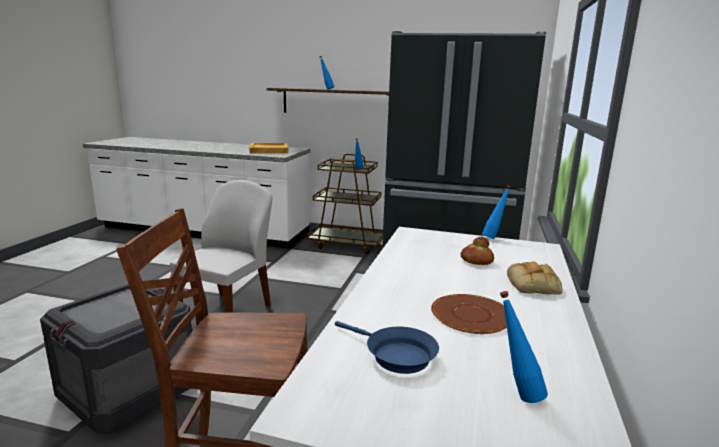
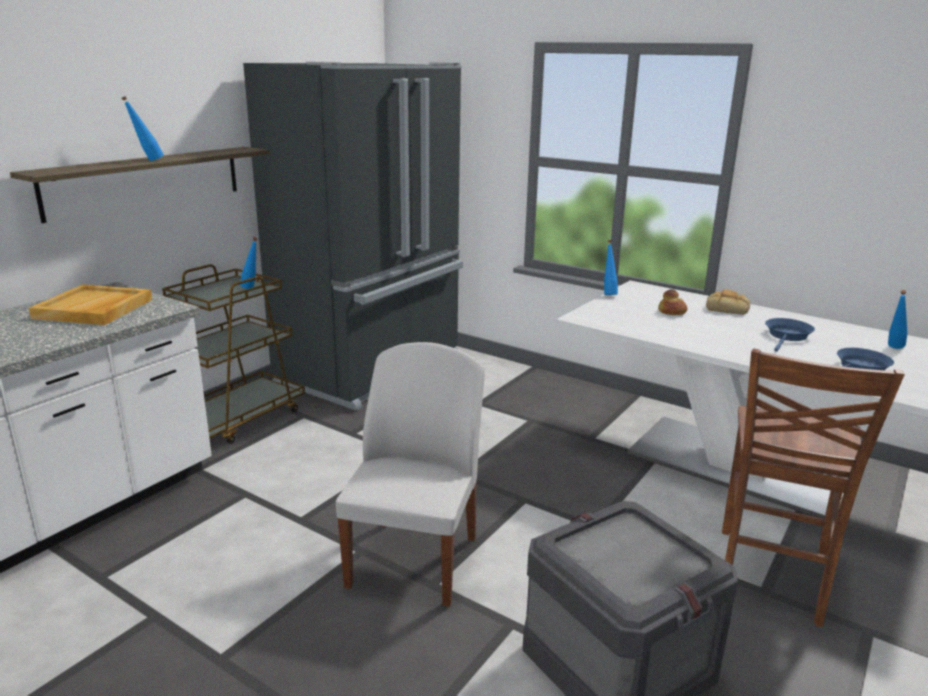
camera: 70 degrees left, 5 degrees up
white chair [170,180,272,313] -> white chair turned 60 degrees clockwise [336,342,485,607]
brown plate [431,294,507,334] -> blue frying pan [765,318,815,352]

